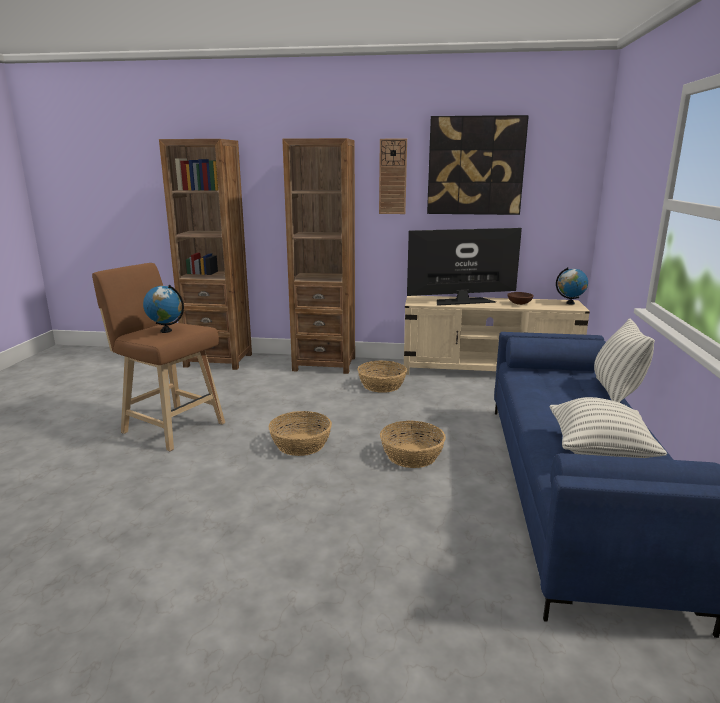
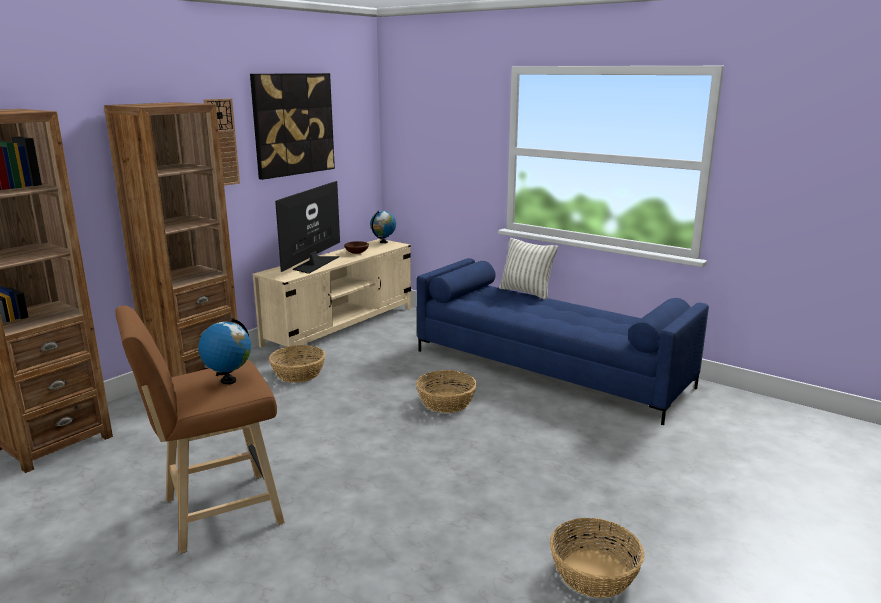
camera: 60 degrees left, 0 degrees up
basket [268,411,332,456] -> basket moved to [550,518,645,598]
pillow [550,397,667,458] -> none

